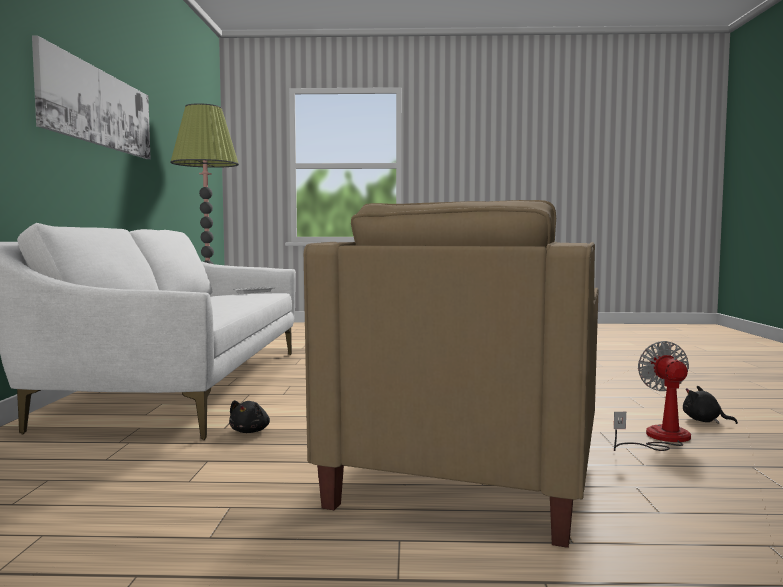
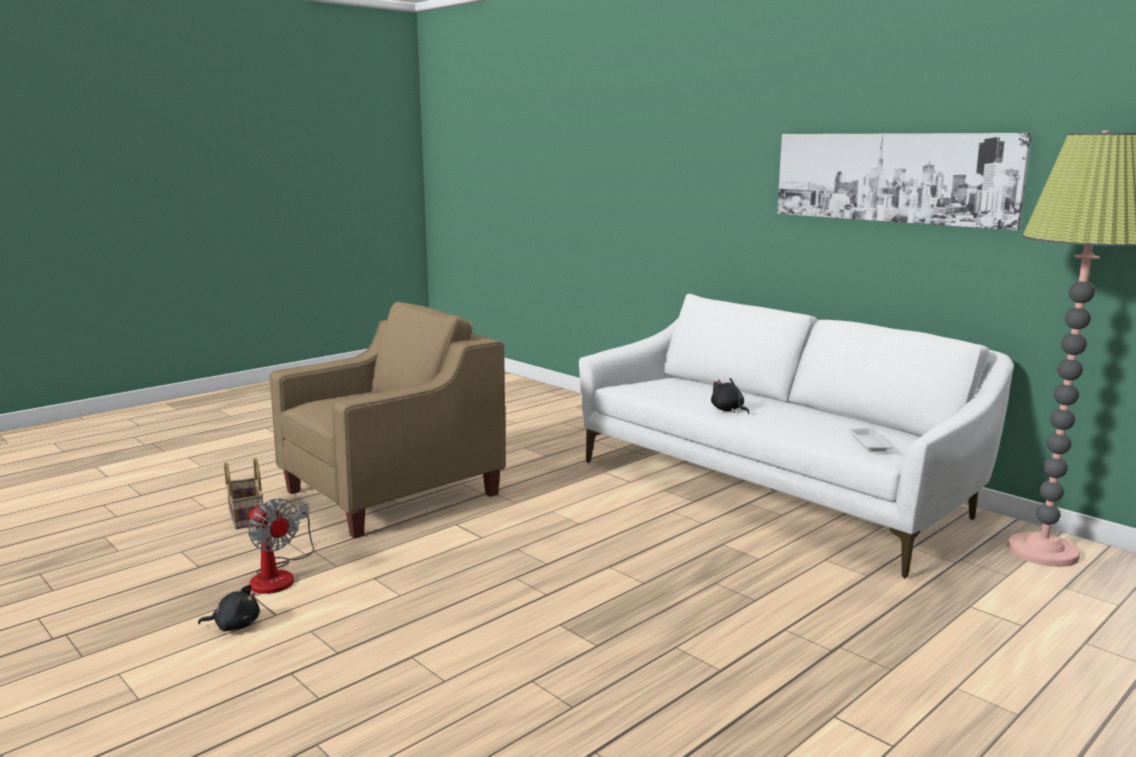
camera: 135 degrees right, 10 degrees up
black plush toy [229,400,270,433] -> black plush toy moved to [711,378,749,414]
beige armchair [304,200,598,548] -> beige armchair turned 75 degrees clockwise [270,302,506,539]
none -> basket [224,458,264,529]

